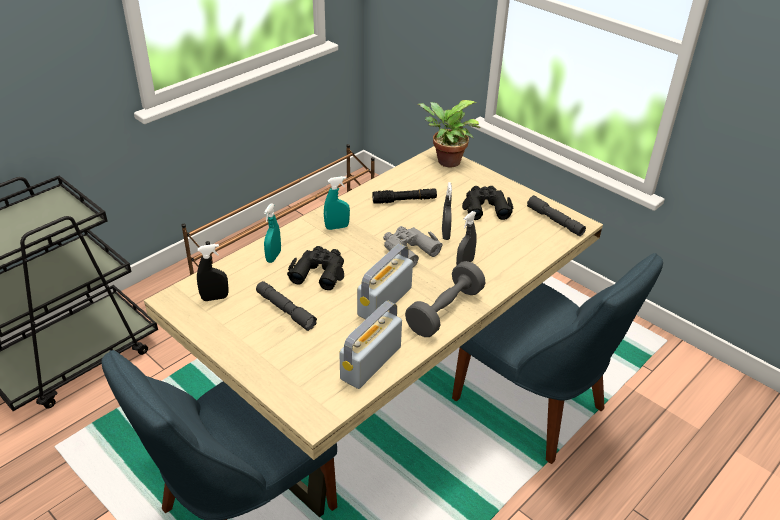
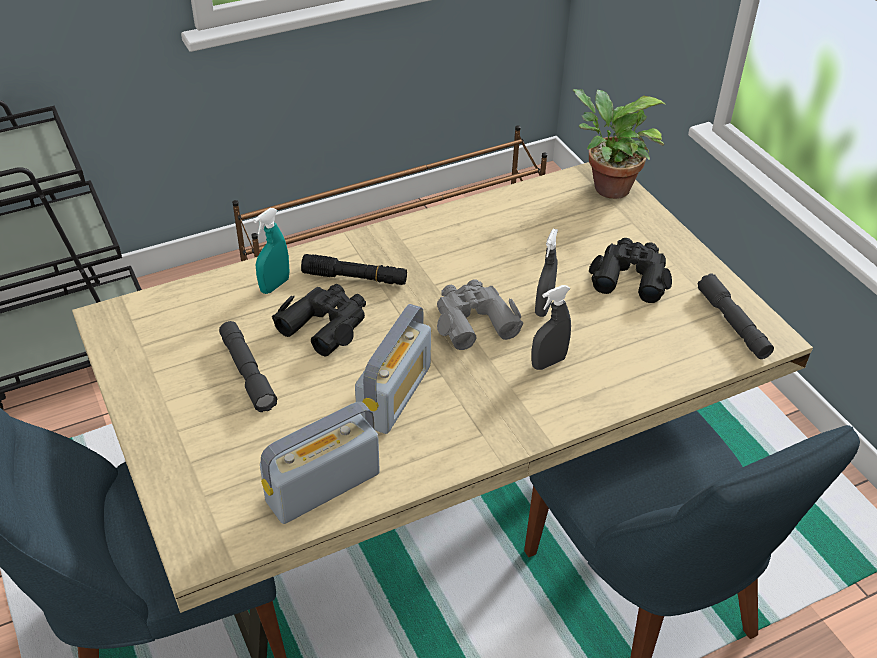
camera: 20 degrees right, 5 degrees up
black spray bottle [197,244,228,301] -> none
turquoise spray bottle [324,176,350,230] -> none
radio [357,244,413,319] -> radio turned 150 degrees clockwise [355,304,431,434]
black flashlight [372,189,437,204] -> black flashlight moved to [301,254,407,285]
grey dumbbell [405,261,485,337] -> none

